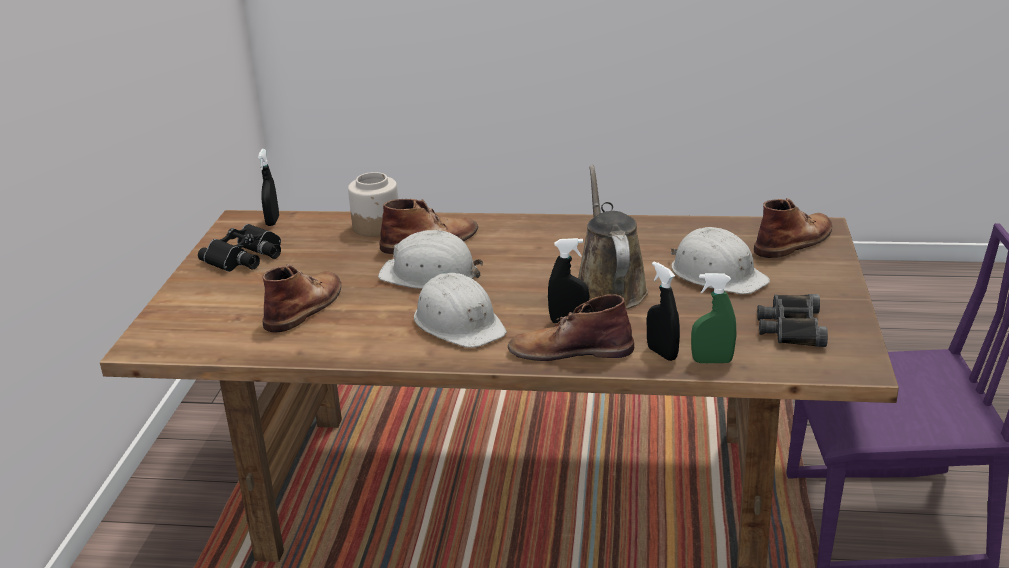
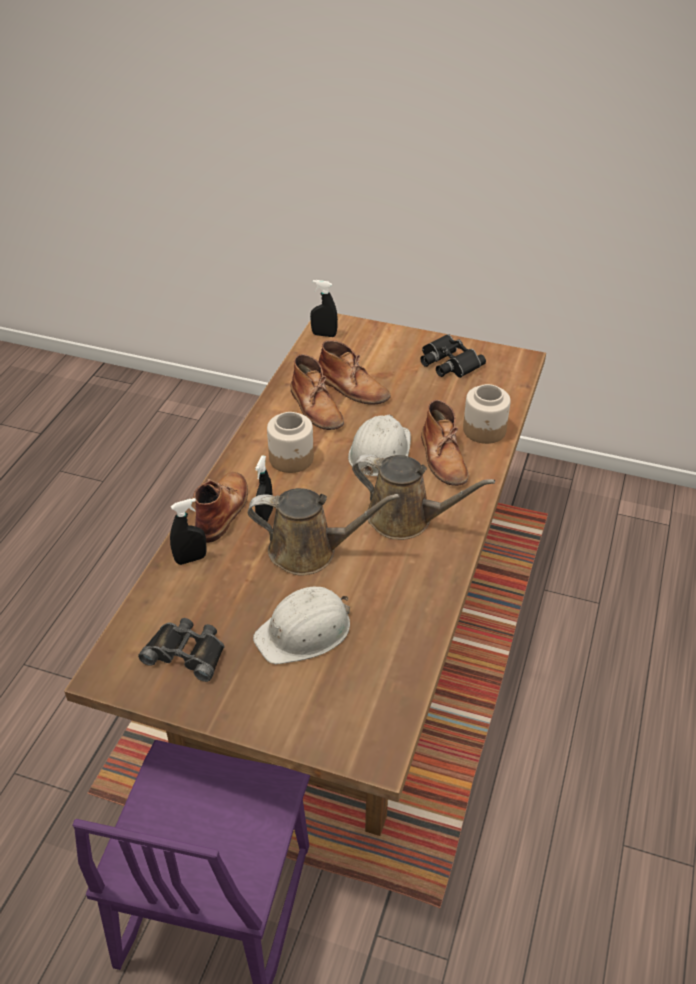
camera: 100 degrees right, 15 degrees up
black spray bottle [258,149,279,226] -> black spray bottle moved to [310,280,338,337]
white hard hat [414,273,507,348] -> jar [267,412,314,473]
green spray bottle [691,273,736,363] -> none
brown boot [754,198,832,258] -> brown boot moved to [291,354,344,430]
none -> brown watering can [352,454,495,540]

